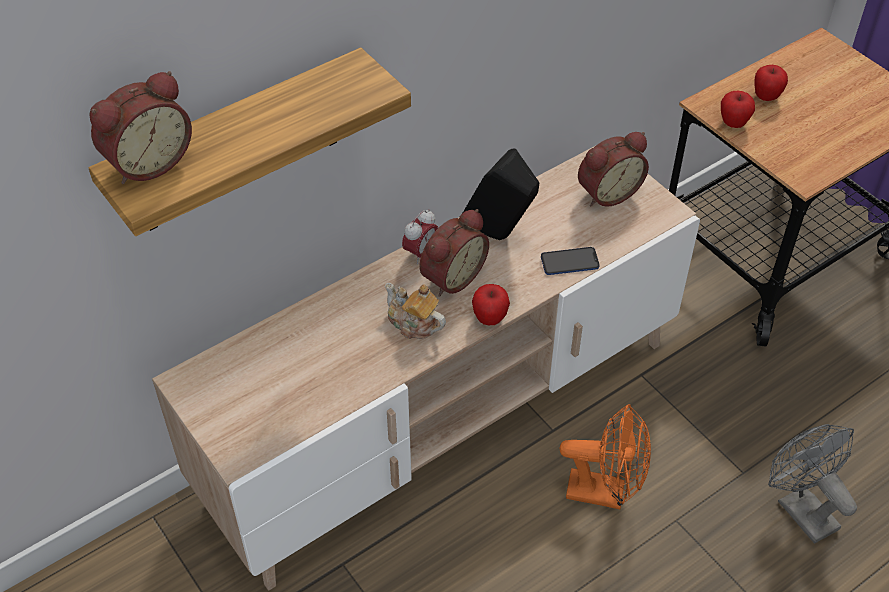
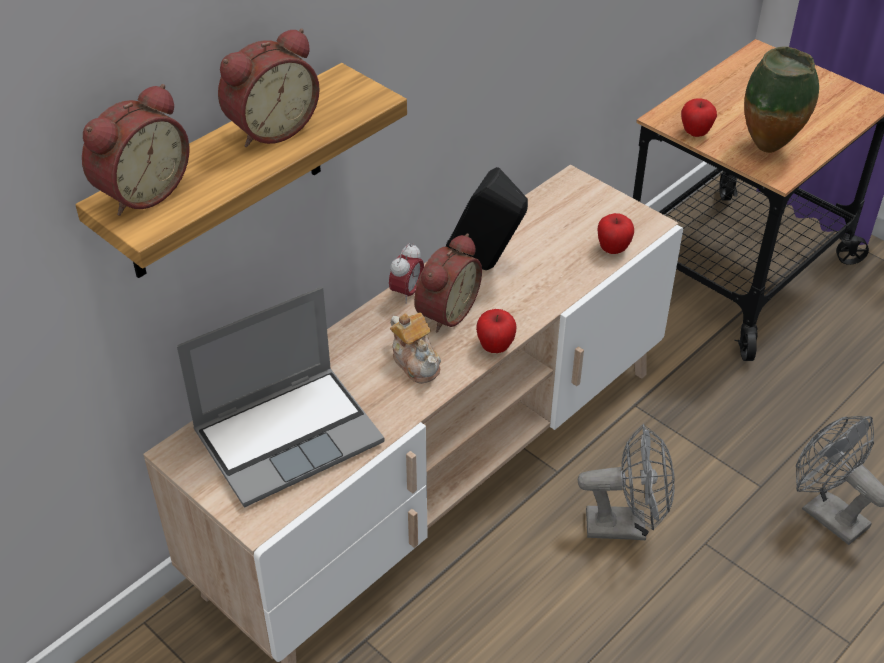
camera: 10 degrees left, 5 degrees down
teapot [385,283,446,339] -> teapot turned 150 degrees counterclockwise [390,312,441,384]
phone [541,247,600,275] -> none
orange fan [559,404,651,509] -> grey fan [578,424,675,540]
alarm clock [578,132,649,207] -> alarm clock moved to [218,28,320,147]
apple [754,65,788,101] -> apple moved to [598,213,634,254]
none -> laptop [177,287,385,507]
none -> vase [744,46,819,153]

